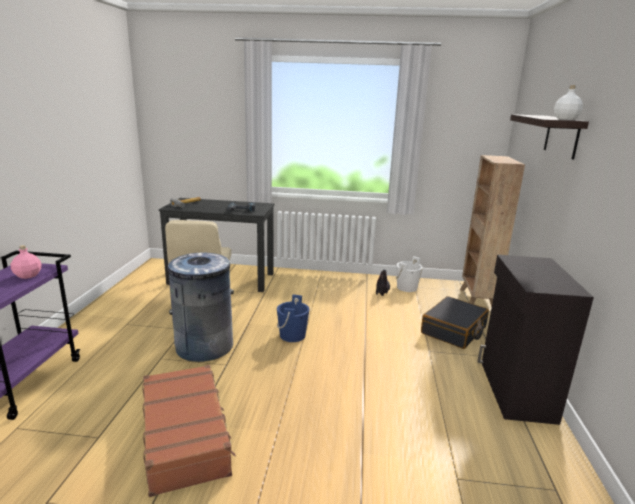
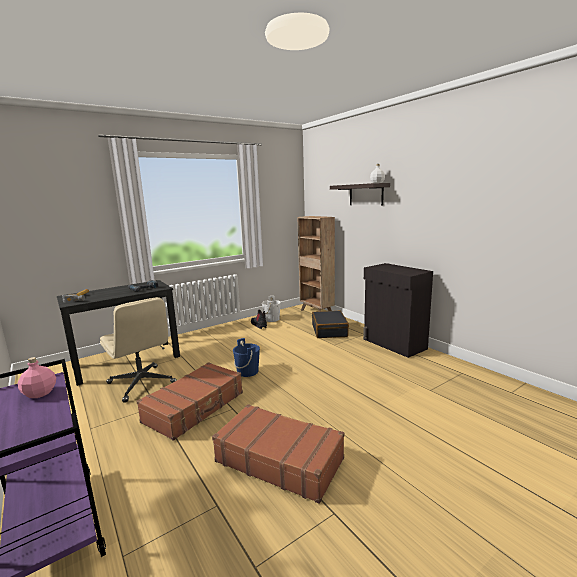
camera: 40 degrees left, 5 degrees down
grey trash can [167,253,233,362] -> brown suitcase [137,362,243,441]

